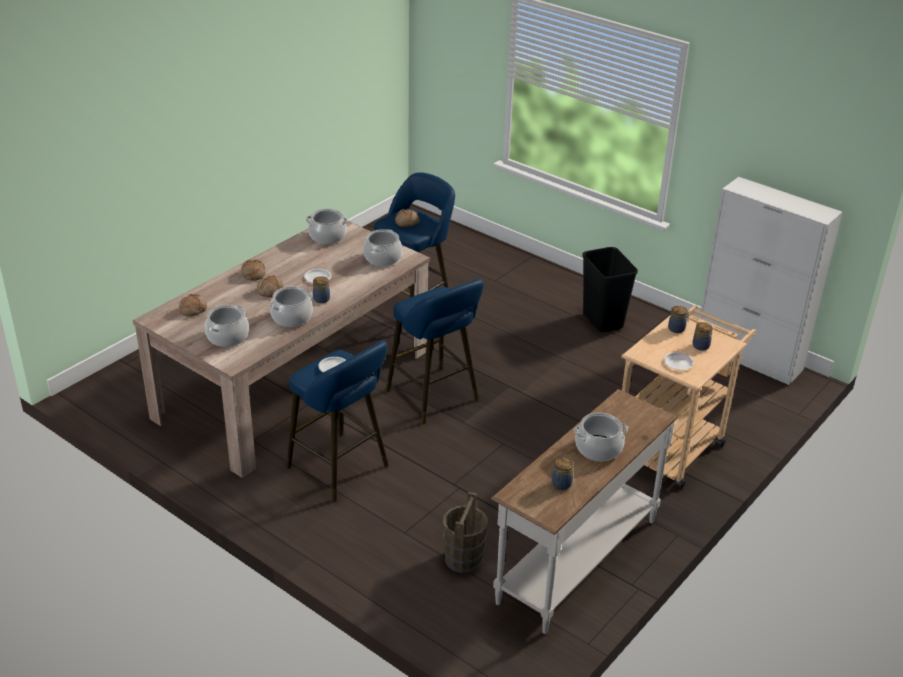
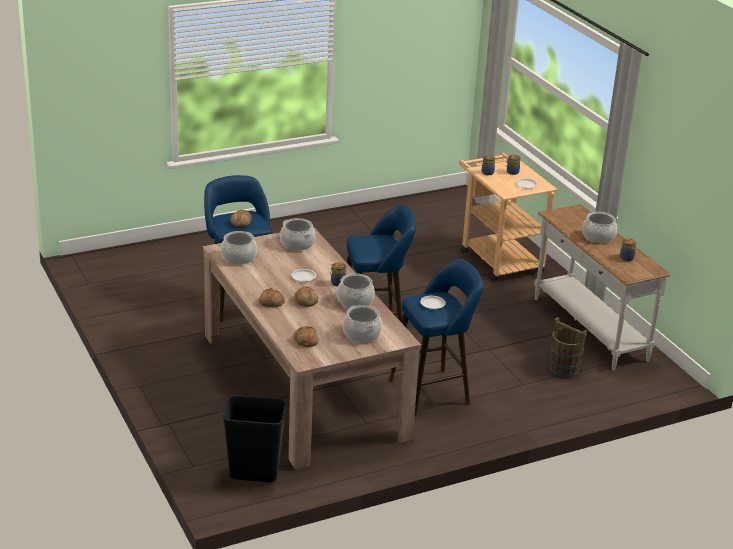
camera: 65 degrees left, 5 degrees down
black trash can [582,247,638,332] -> black trash can moved to [223,395,287,482]
white cabinet [699,177,842,385] -> none

